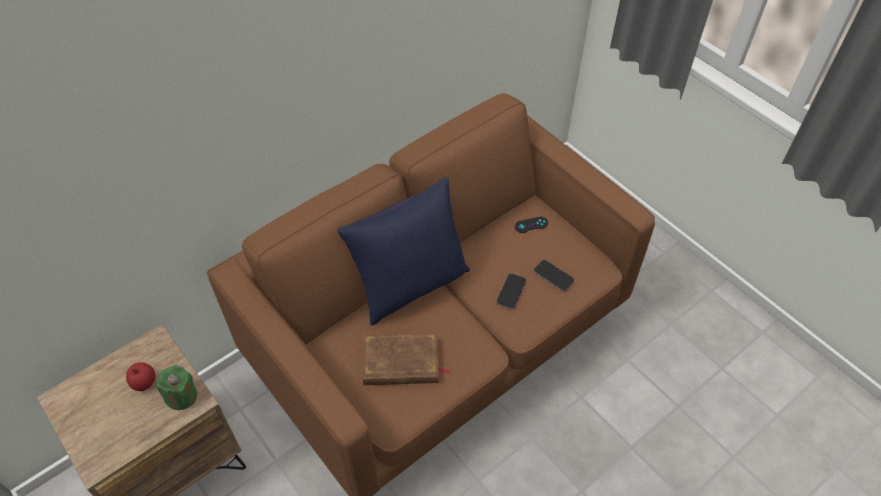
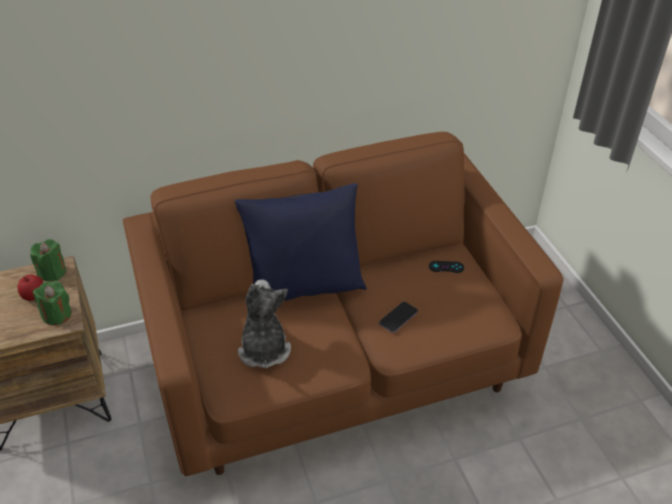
camera: 20 degrees right, 10 degrees down
brown book [363,333,451,385] -> plush toy [238,279,291,369]
phone [534,260,574,291] -> none
none -> green candle [30,239,66,282]

